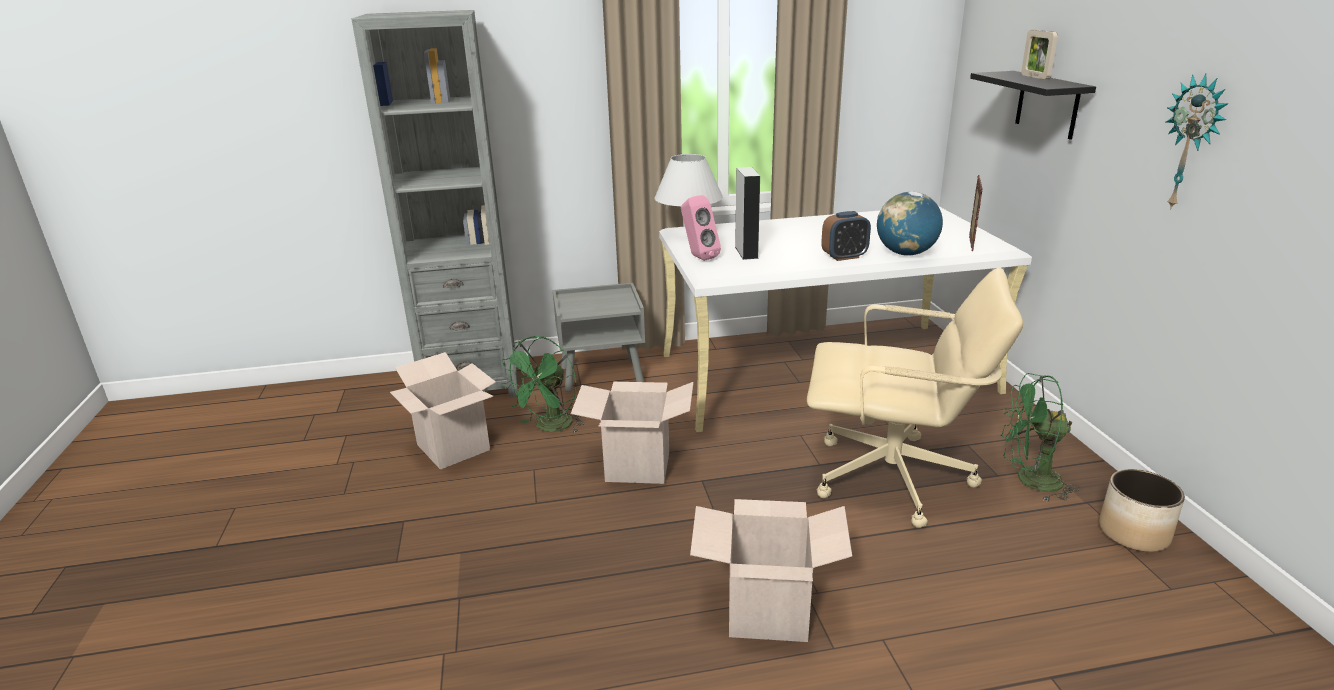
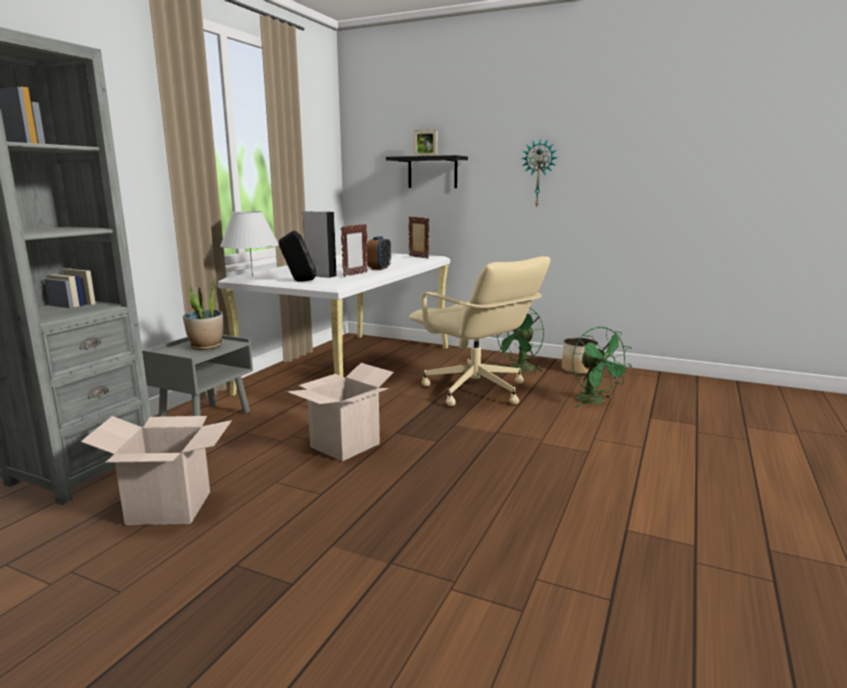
camera: 55 degrees left, 10 degrees down
green fan [501,336,585,433] -> green fan moved to [572,327,632,406]
pink speaker [681,195,721,261] -> black speaker [279,231,317,282]
cardboard box [690,499,853,642] -> none
beige office chair [807,268,1023,528] -> beige office chair turned 90 degrees clockwise [409,256,550,406]
globe [877,191,943,256] -> none
none -> potted plant [183,278,223,350]
none -> picture frame [341,224,368,277]

